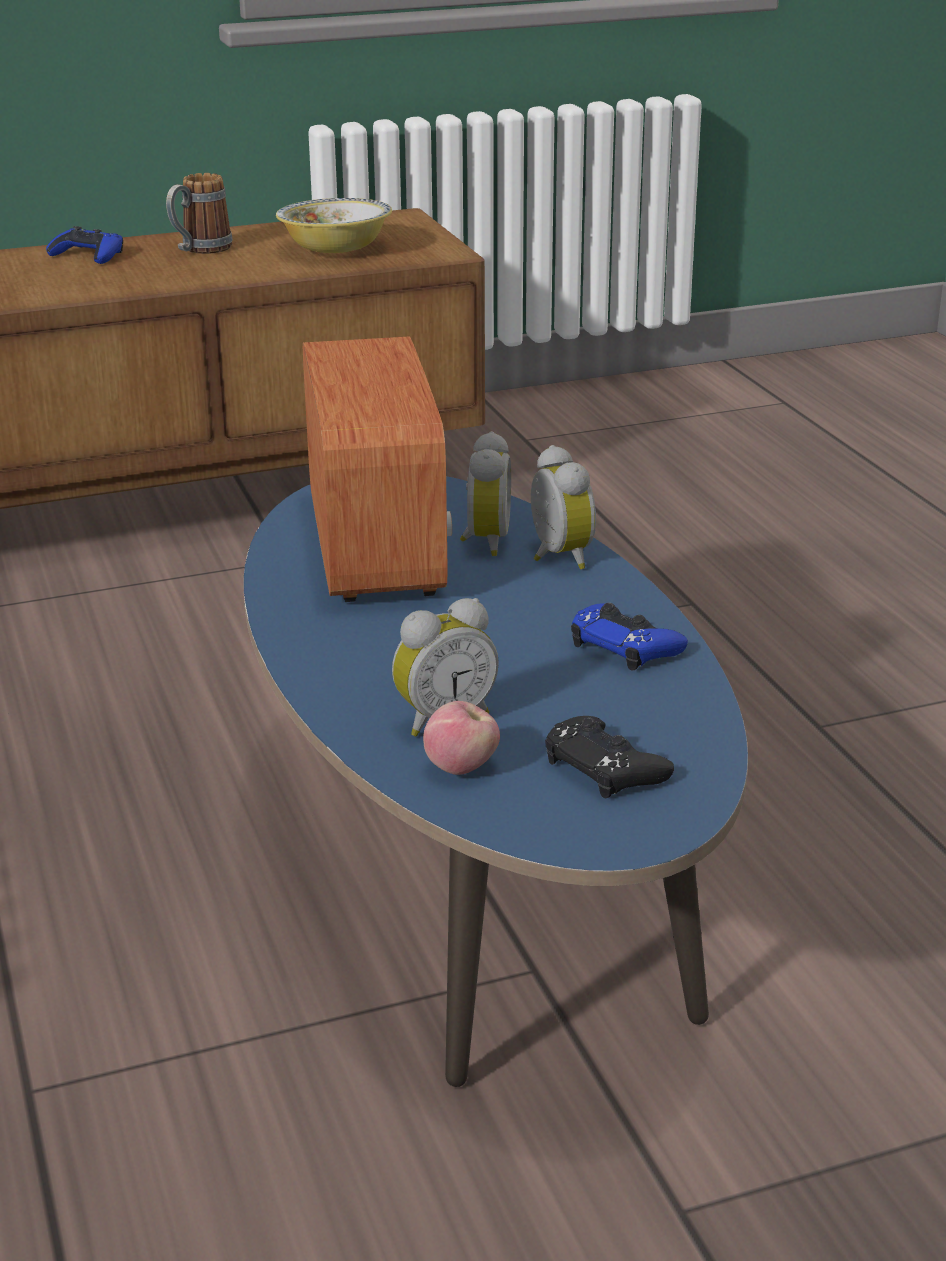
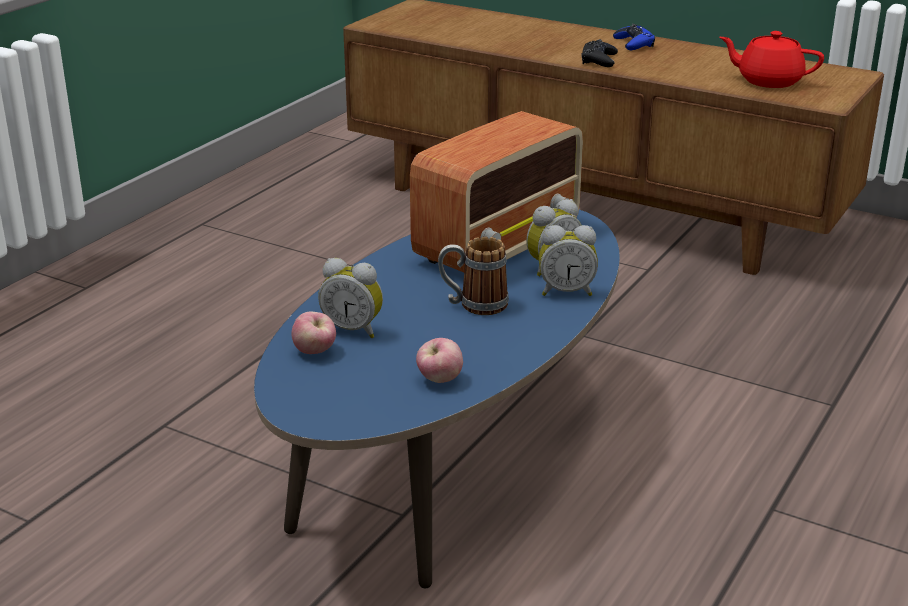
camera: 50 degrees right, 0 degrees up
mug [166,173,233,254] -> mug moved to [438,237,509,315]
bowl [276,198,392,253] -> red teapot [719,31,824,88]
alarm clock [531,445,596,569] -> alarm clock turned 60 degrees clockwise [539,225,598,296]
black game controller [545,716,674,798] -> black game controller moved to [582,39,618,67]
blue game controller [571,603,688,671] -> none
none -> apple [416,338,463,383]

